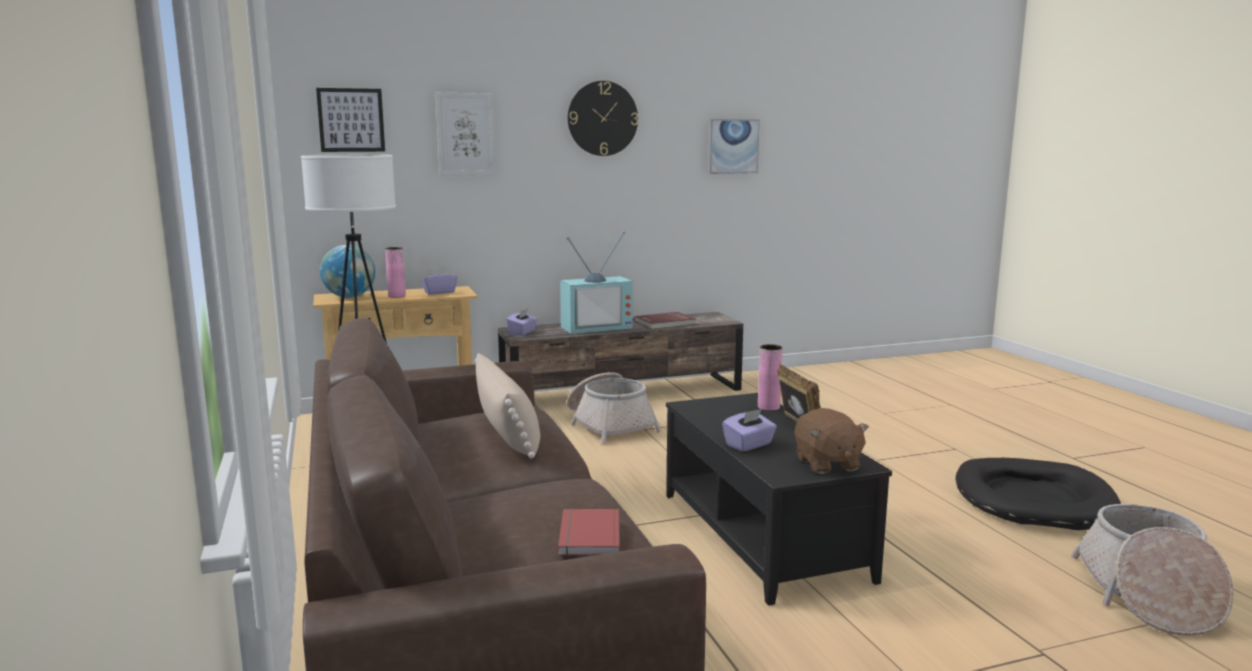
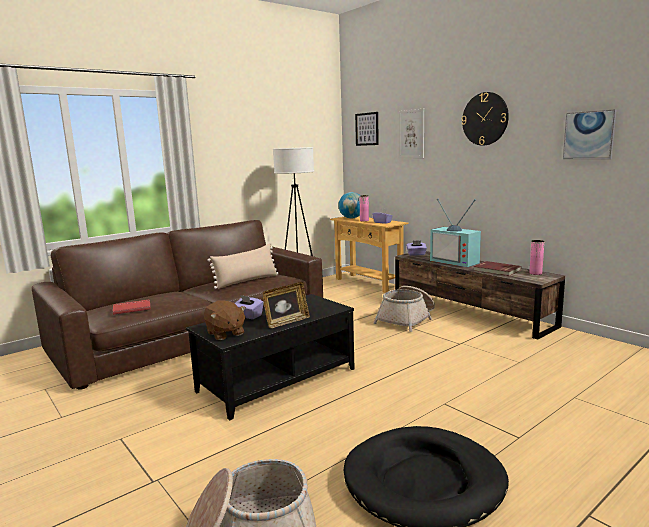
camera: 70 degrees right, 0 degrees up
pink vase [758,344,783,411] -> pink vase moved to [529,240,544,275]
brown plush toy [795,408,869,474] -> brown plush toy turned 90 degrees counterclockwise [204,300,246,340]

